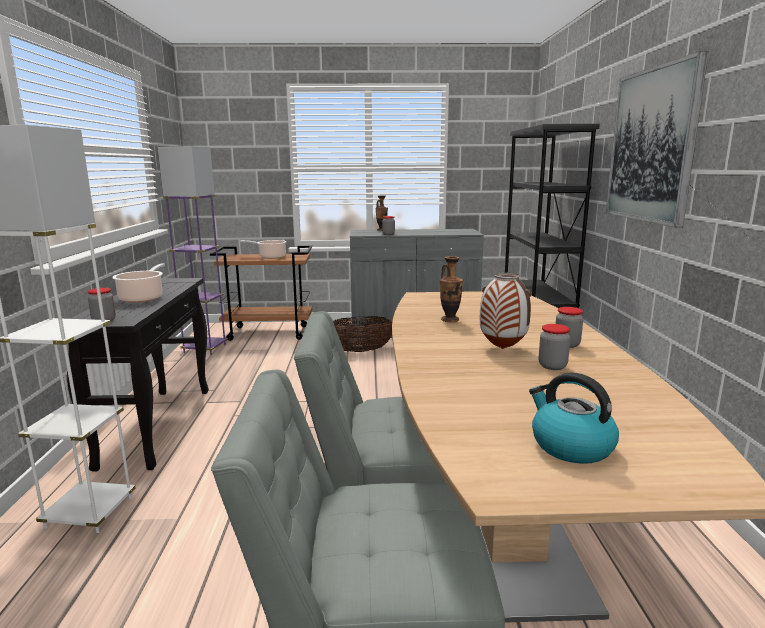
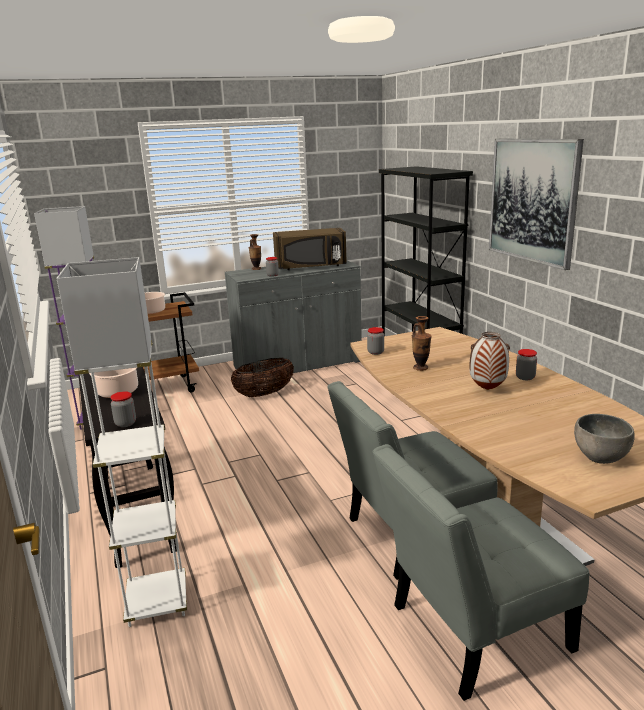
camera: 20 degrees left, 5 degrees up
kettle [529,372,619,464] -> grey bowl [574,414,635,464]
jar [539,324,570,370] -> jar moved to [367,327,384,355]
none -> brown microwave [273,228,347,270]

